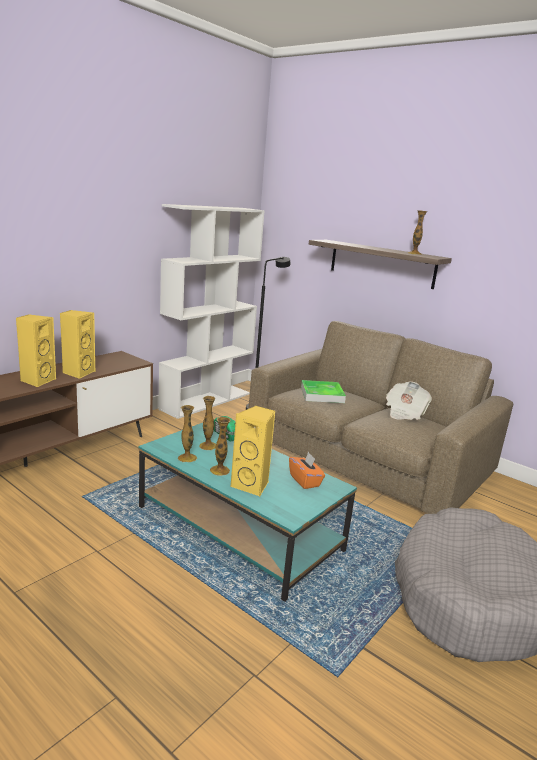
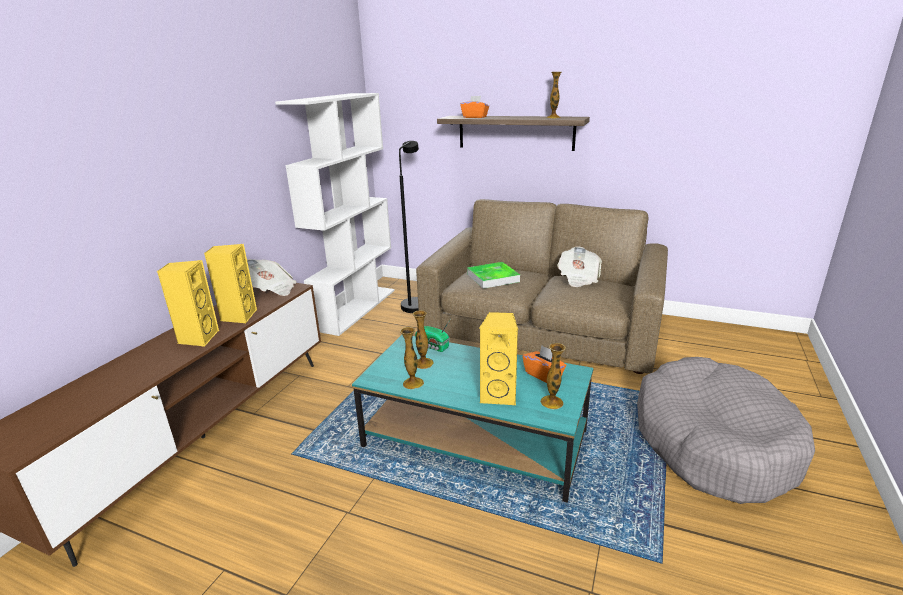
camera: 15 degrees left, 5 degrees up
vase [210,417,231,476] -> vase moved to [540,343,566,409]
none -> newspaper [247,259,296,296]
none -> orange tissue box [460,96,489,118]

